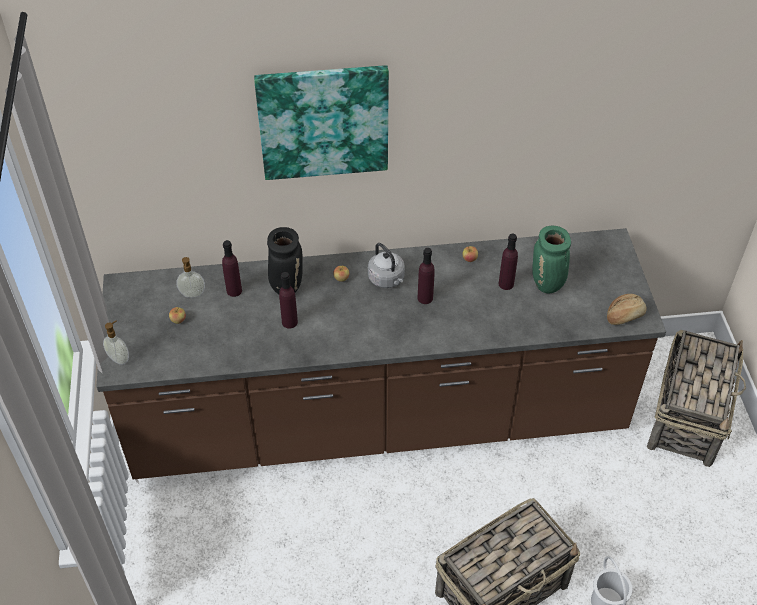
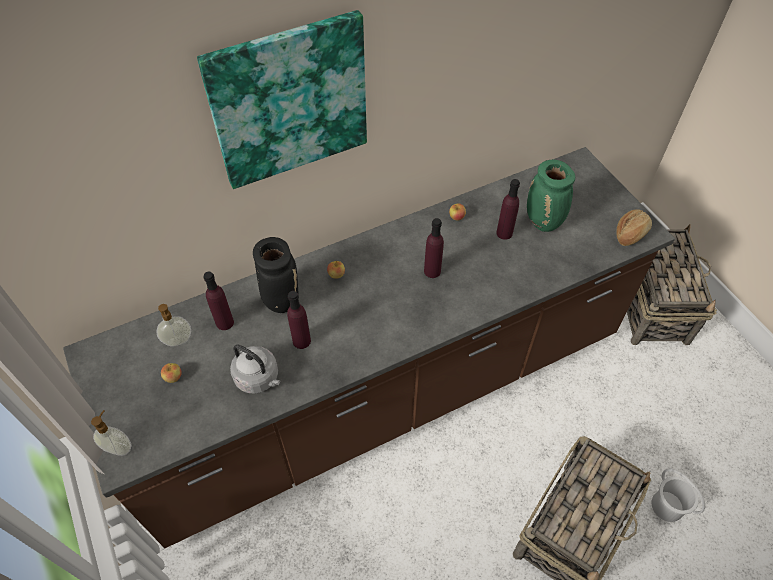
camera: 20 degrees left, 5 degrees up
grey kettle [368,243,405,288] -> grey kettle moved to [230,344,280,394]

